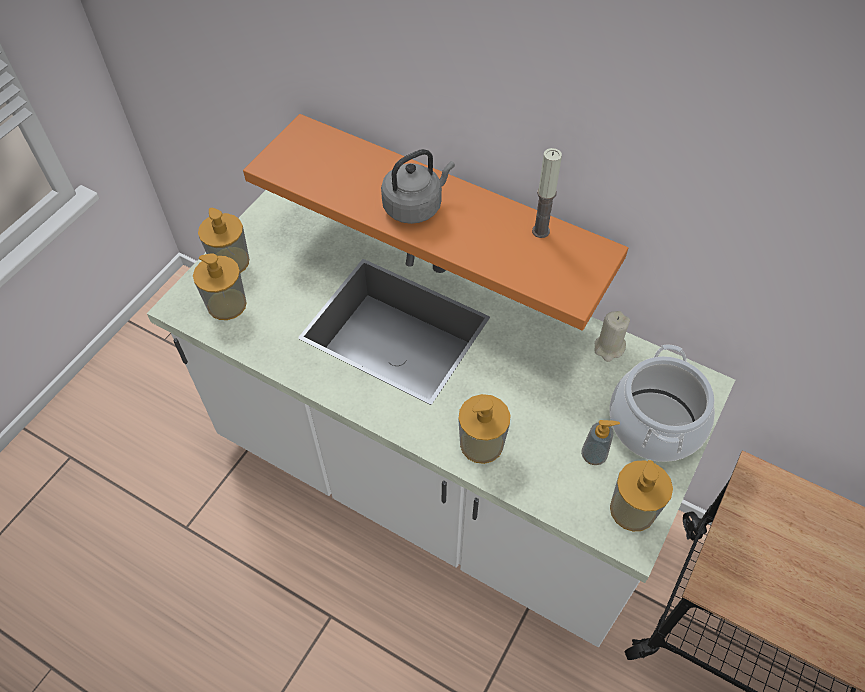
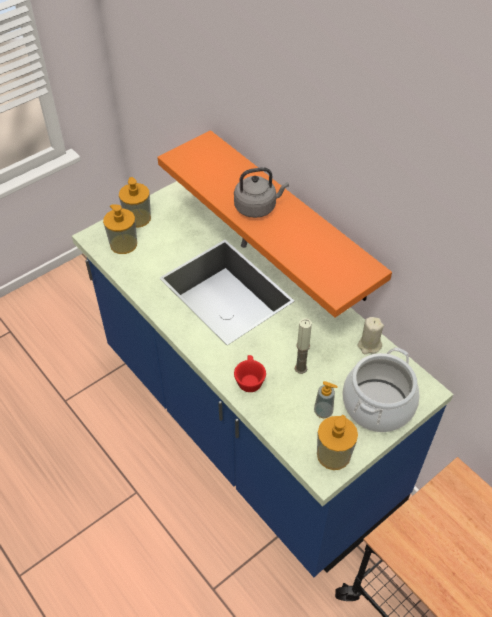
camera: 20 degrees right, 5 degrees down
white counter [147,190,735,647] -> blue counter [72,181,453,577]
soap dispenser [458,394,510,464] -> red cup [234,355,266,392]
candle [532,148,562,238] -> candle moved to [295,318,312,374]

